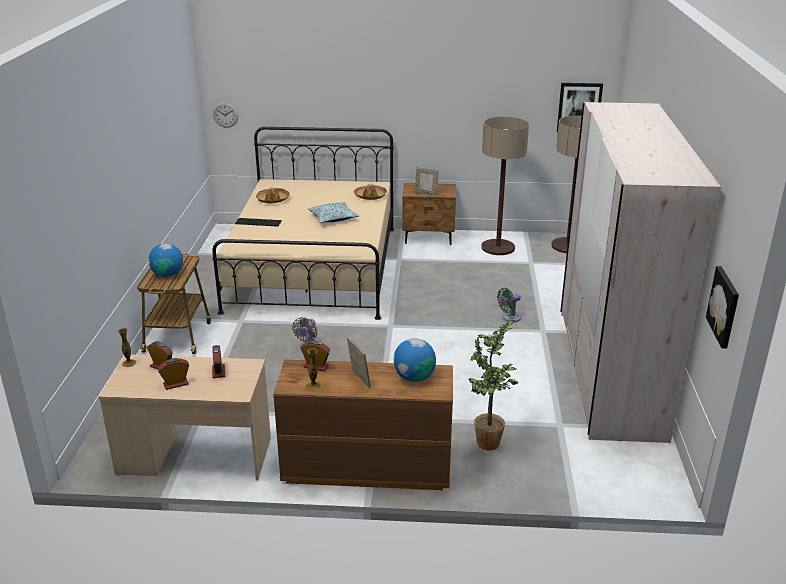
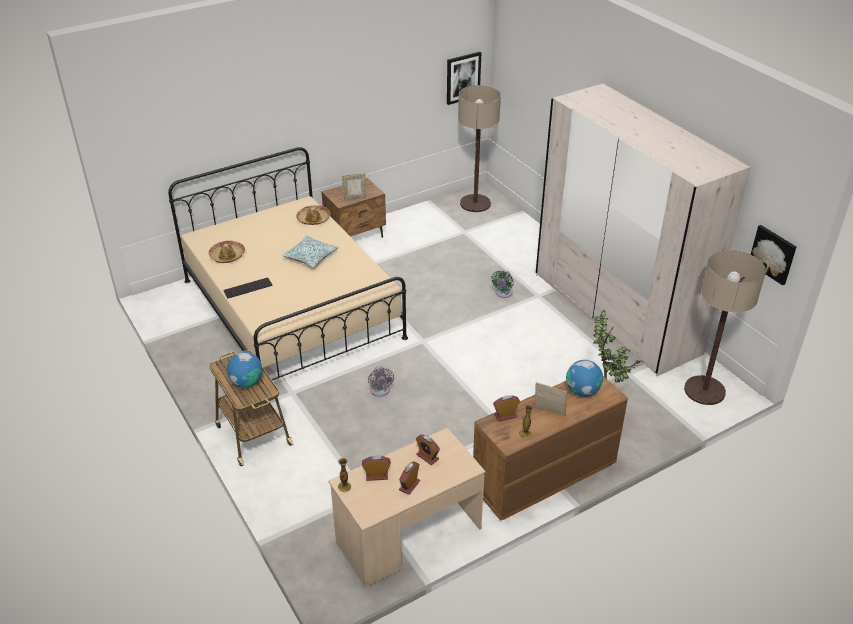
camera: 35 degrees left, 10 degrees up
wall clock [213,102,238,128] -> none
floor lamp [481,117,529,255] -> floor lamp moved to [684,250,766,405]

